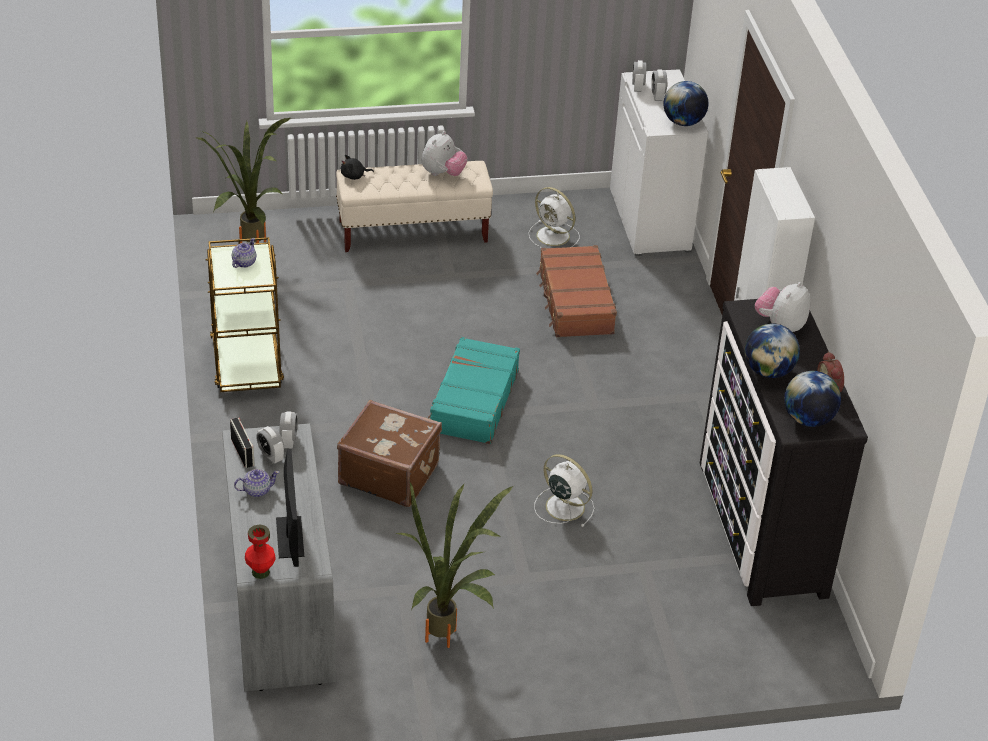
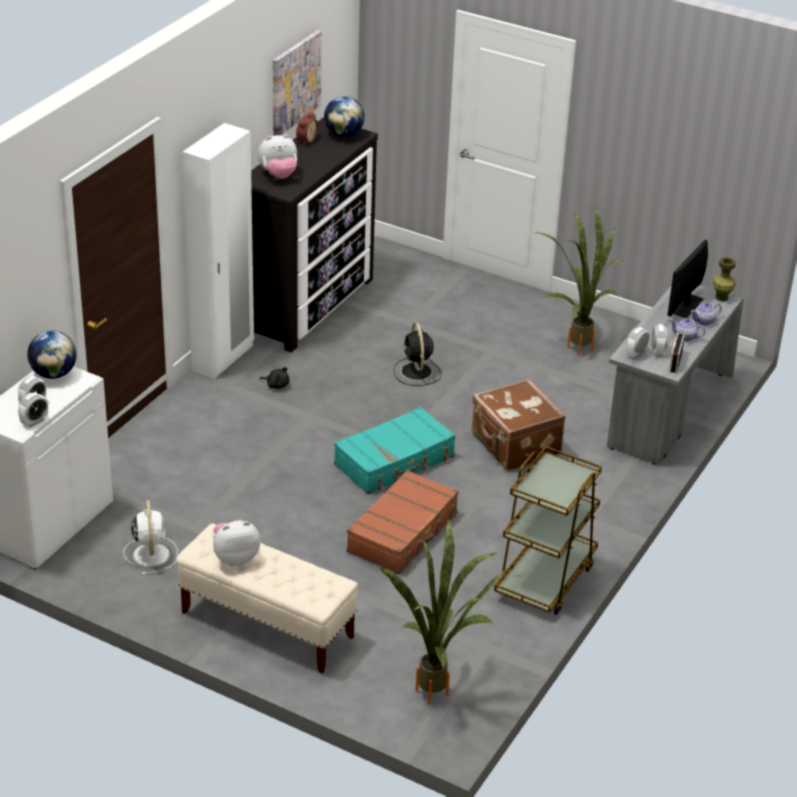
camera: 140 degrees left, 5 degrees down
teapot [232,238,256,268] -> teapot moved to [691,303,722,325]
red vase [245,524,276,579] -> green vase [712,257,736,301]
black plush toy [341,155,374,180] -> black plush toy moved to [260,367,290,389]
white fan [534,454,595,527] -> black fan [394,322,441,386]
brown suitcase [536,245,617,337] -> brown suitcase moved to [346,470,458,574]
globe [745,323,800,378] -> none
none -> picture [273,30,322,136]

